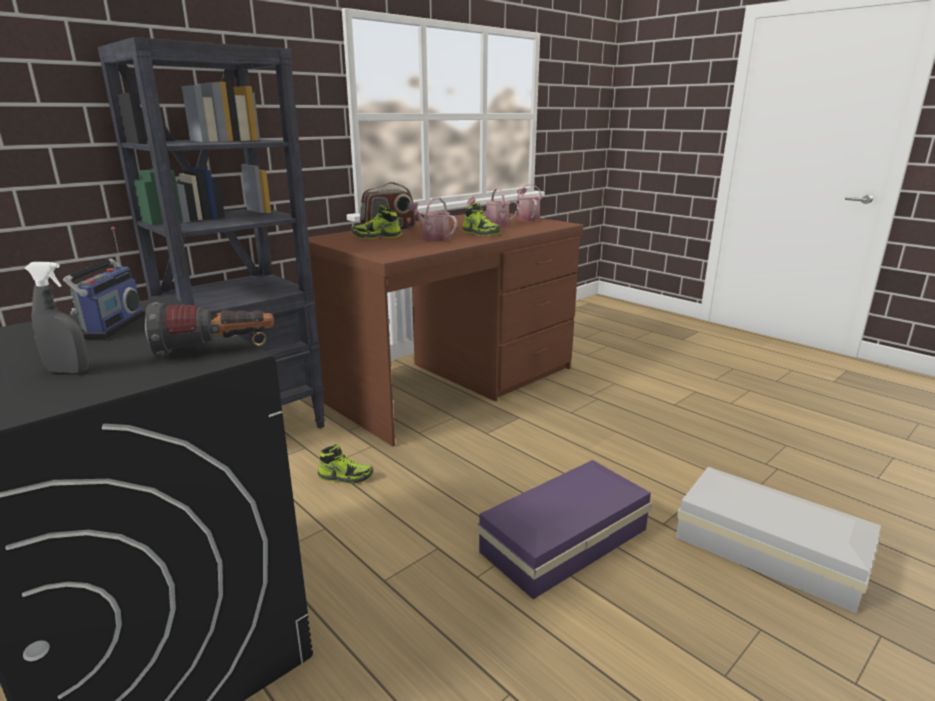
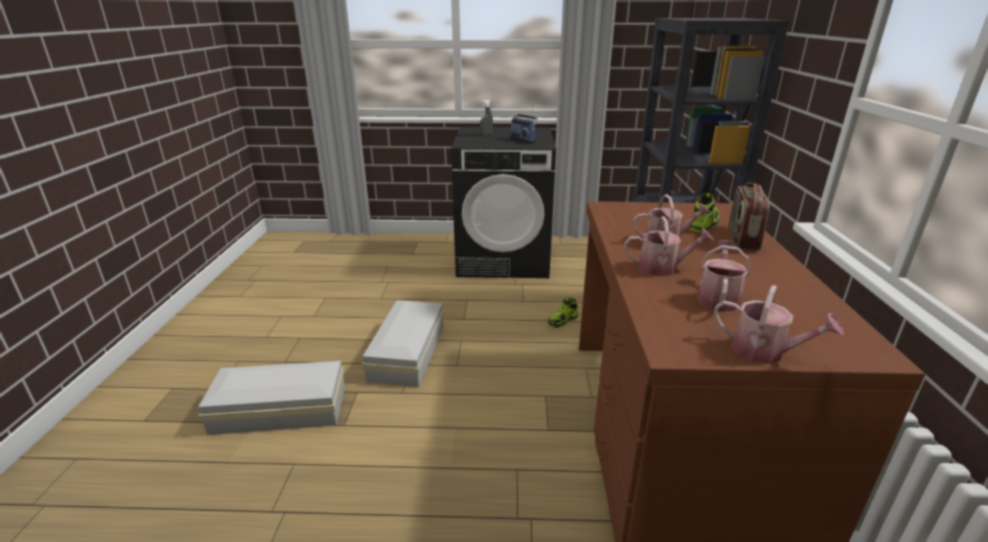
camera: 135 degrees right, 5 degrees up
flashlight [145,302,274,356] -> none
shoe [463,202,500,236] -> watering can [624,216,714,276]
purple storage box [477,460,652,599] -> white storage box [362,300,444,387]

